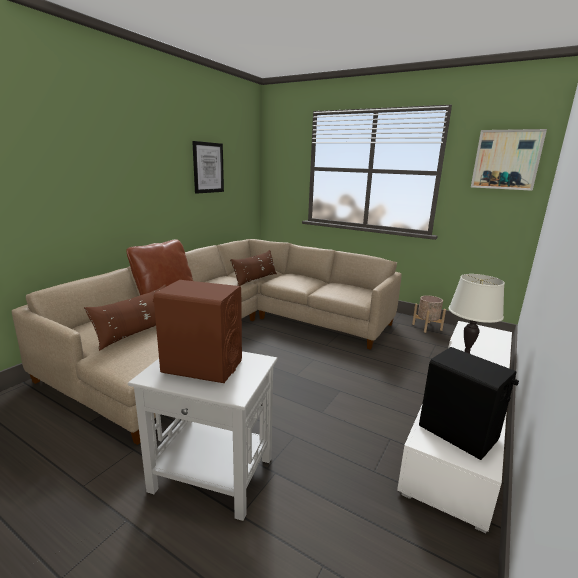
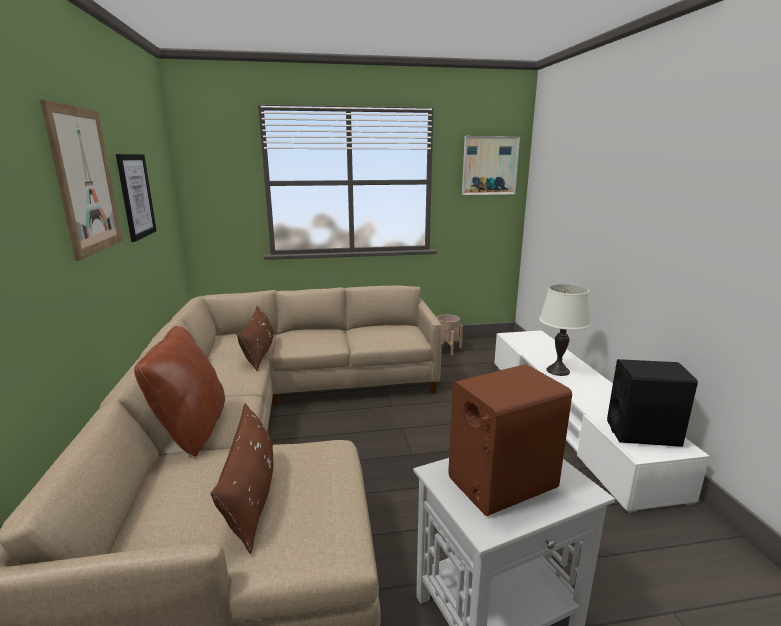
camera: 40 degrees left, 0 degrees up
none -> picture [40,100,122,261]

